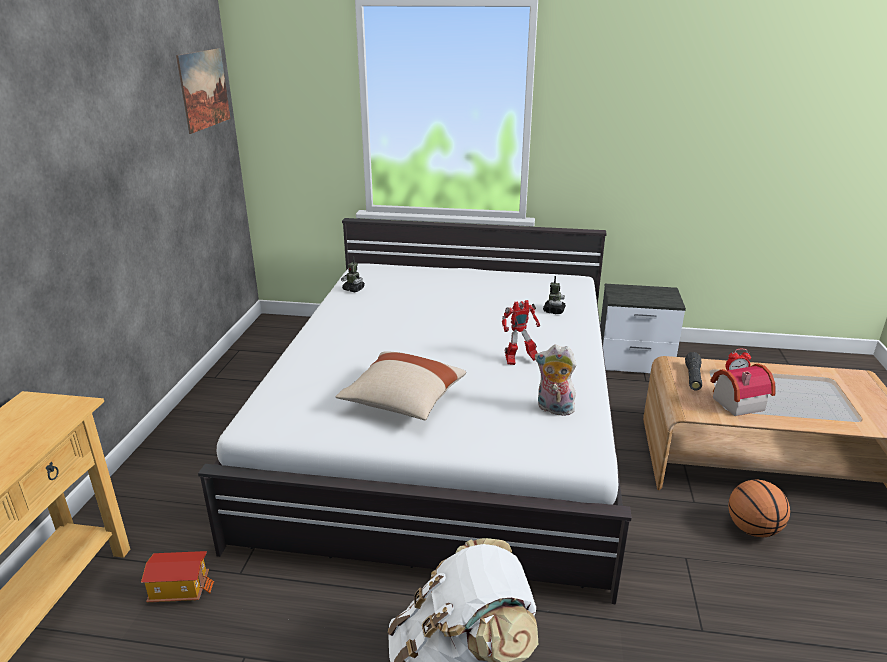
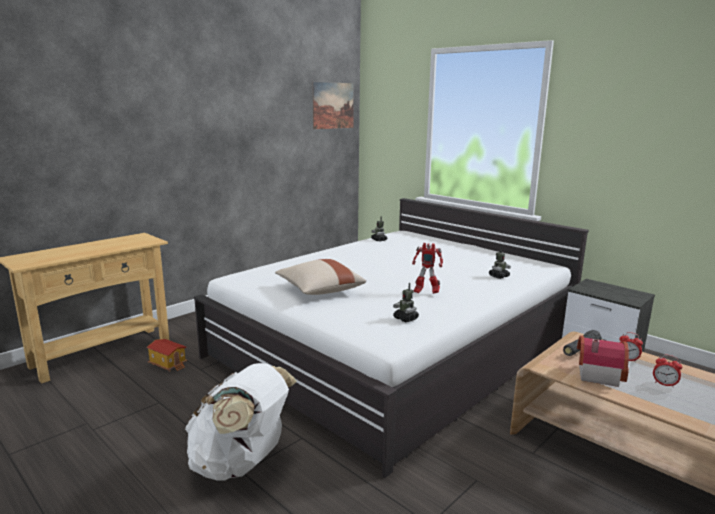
camera: 35 degrees right, 10 degrees down
plush toy [535,344,576,416] -> toy robot [393,283,419,322]
basketball [728,480,790,537] -> none
none -> alarm clock [653,354,682,388]

